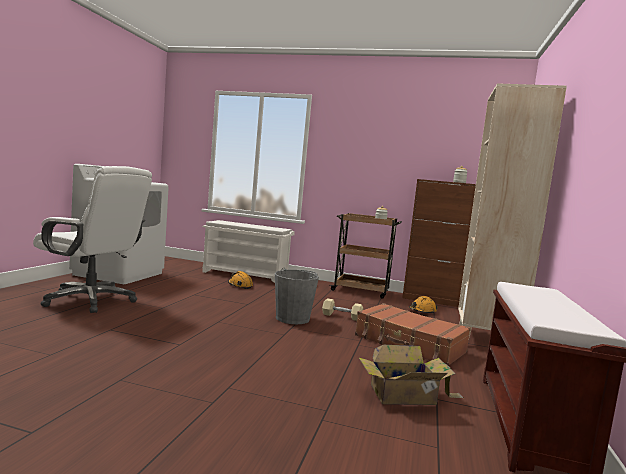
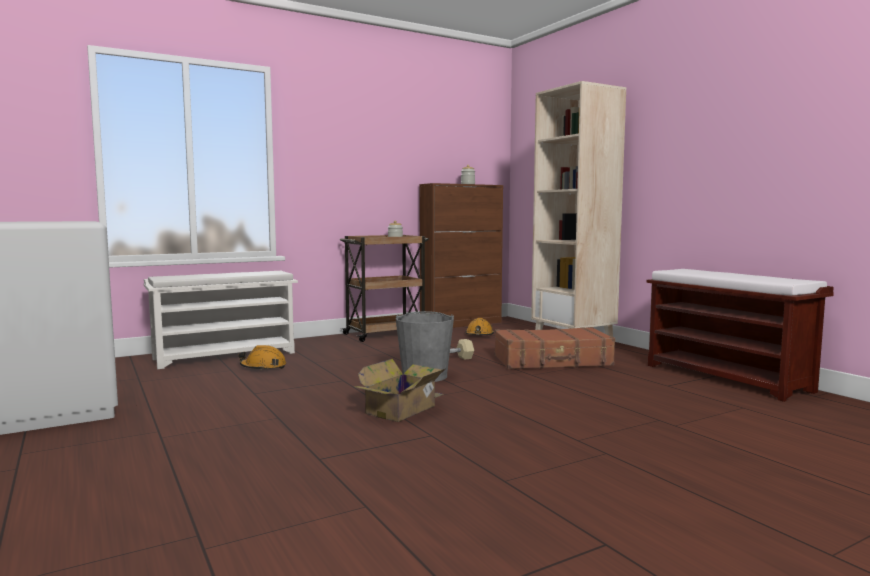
camera: 45 degrees left, 0 degrees up
white office chair [33,166,152,313] -> none
cardboard box [359,345,463,405] -> cardboard box moved to [354,359,446,422]

